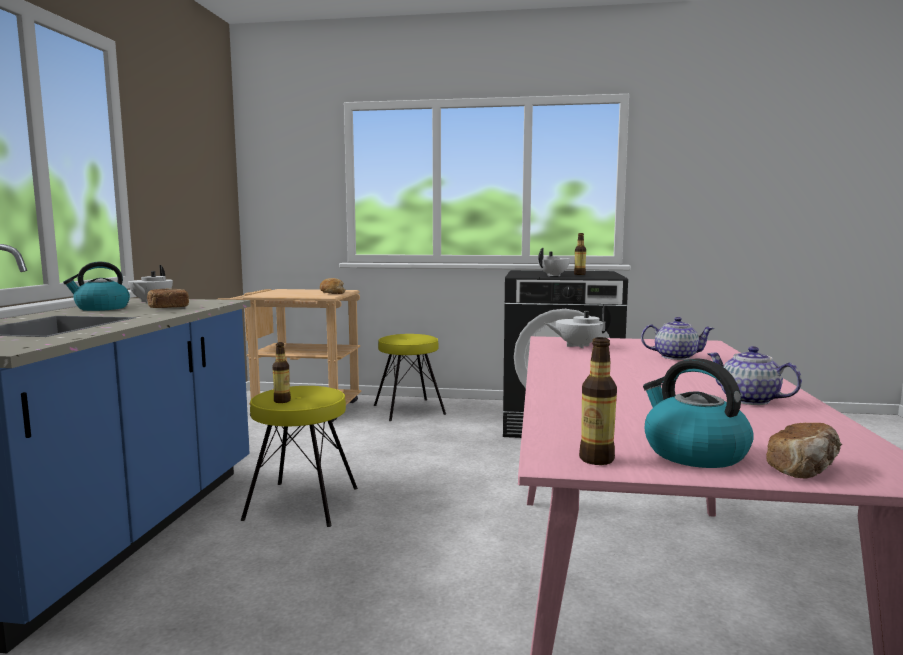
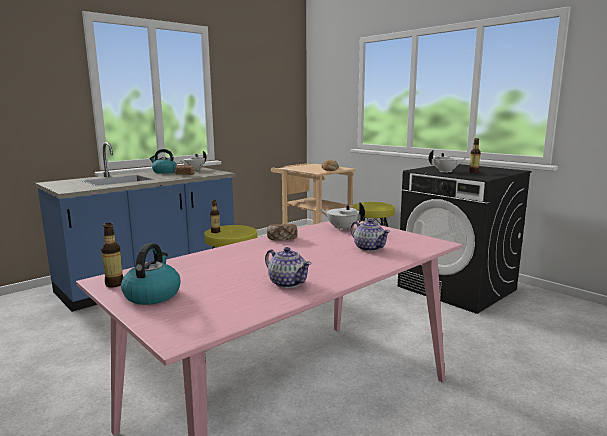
camera: 40 degrees right, 5 degrees up
teapot [707,346,802,405] -> teapot turned 135 degrees clockwise [265,247,312,288]
bread [766,423,842,478] -> bread moved to [267,224,298,241]

